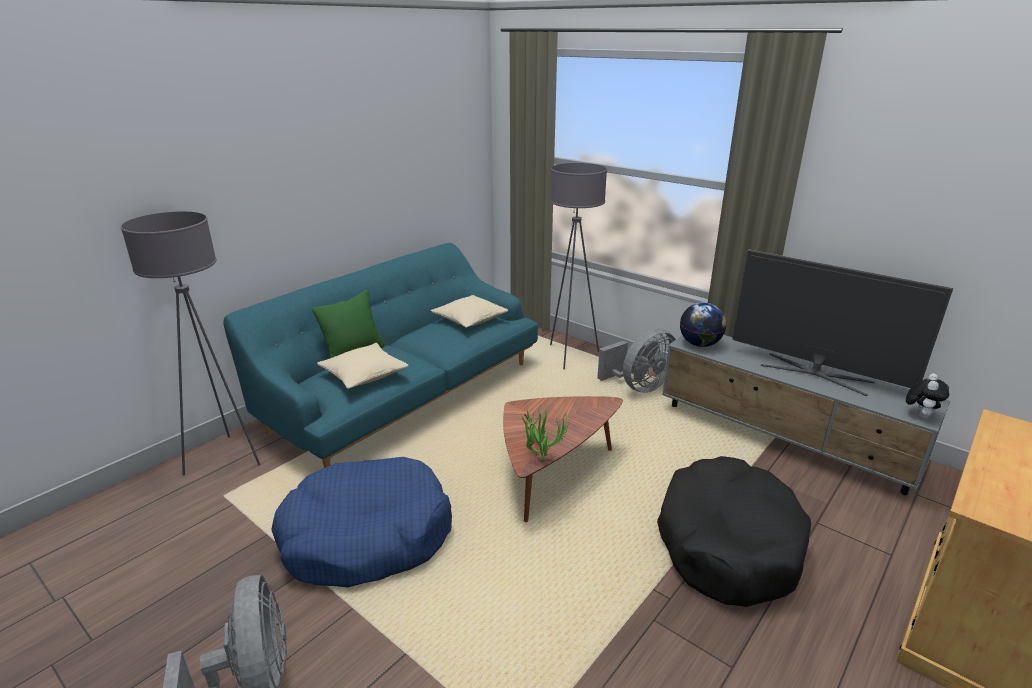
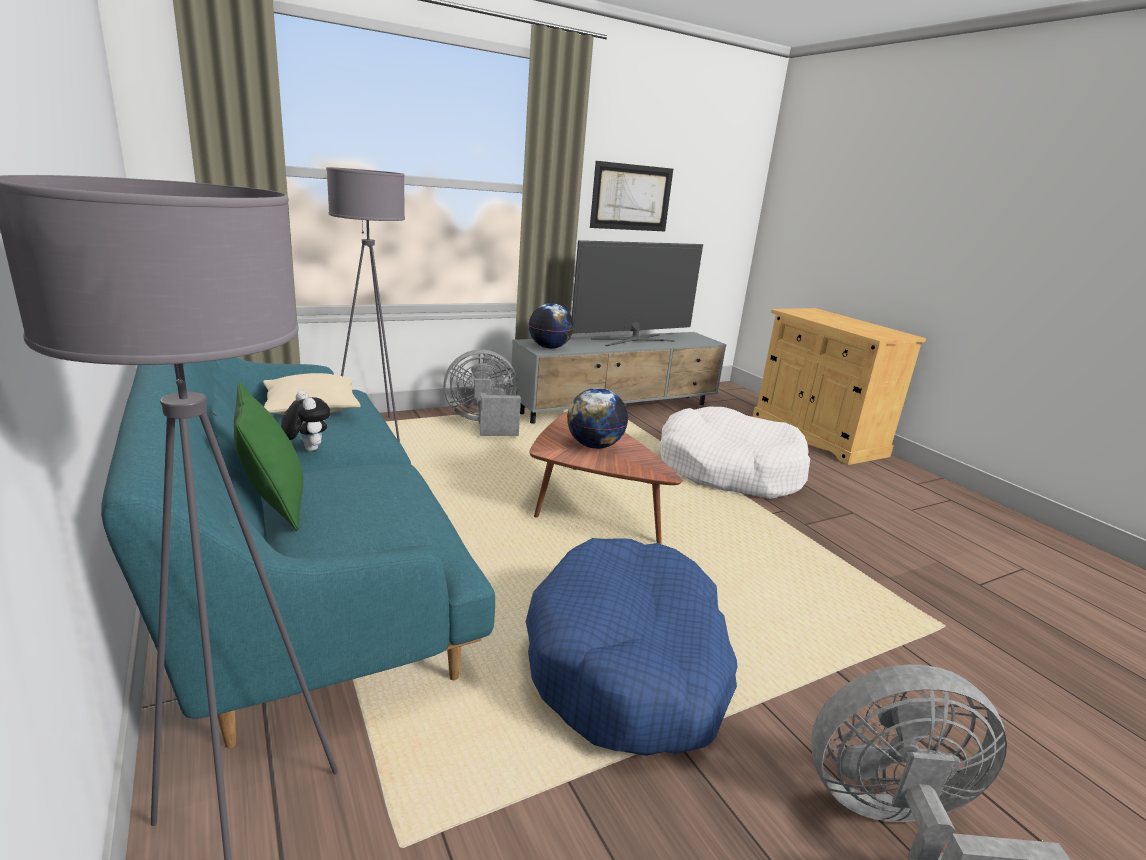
camera: 70 degrees left, 5 degrees down
beige pillow [317,343,409,389] -> none
potted plant [520,407,570,462] -> none
grey fan [597,329,676,393] -> grey fan turned 90 degrees counterclockwise [443,349,521,436]
black dog bed [657,456,811,607] -> white dog bed [660,407,810,499]
plush toy [906,373,949,419] -> plush toy moved to [281,391,331,451]
none -> globe [567,388,628,449]
none -> picture [590,161,673,231]

